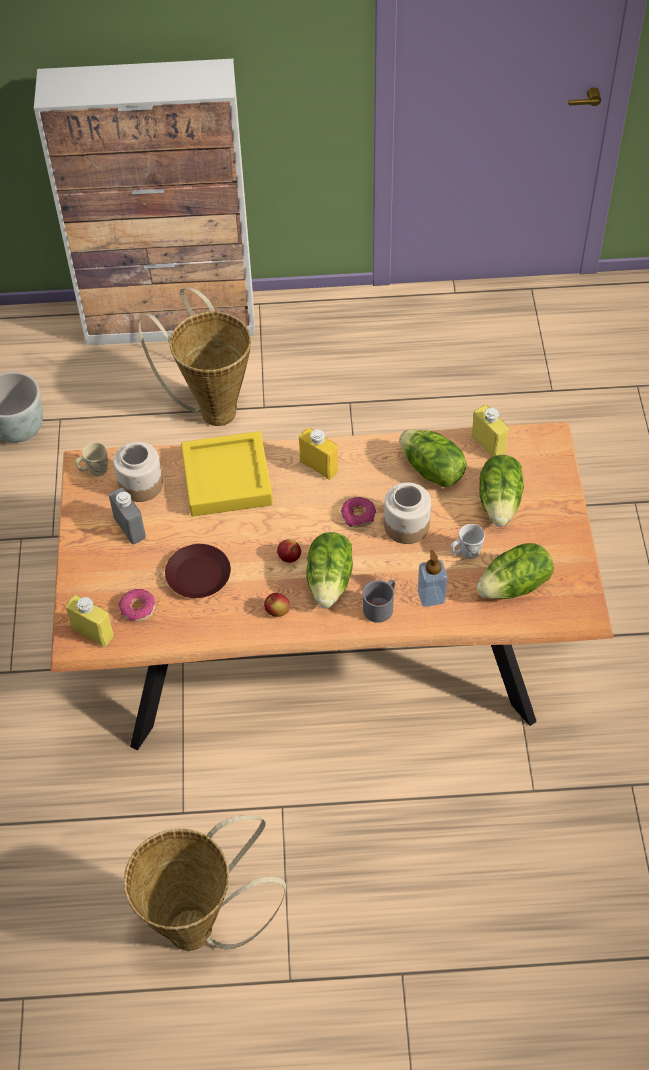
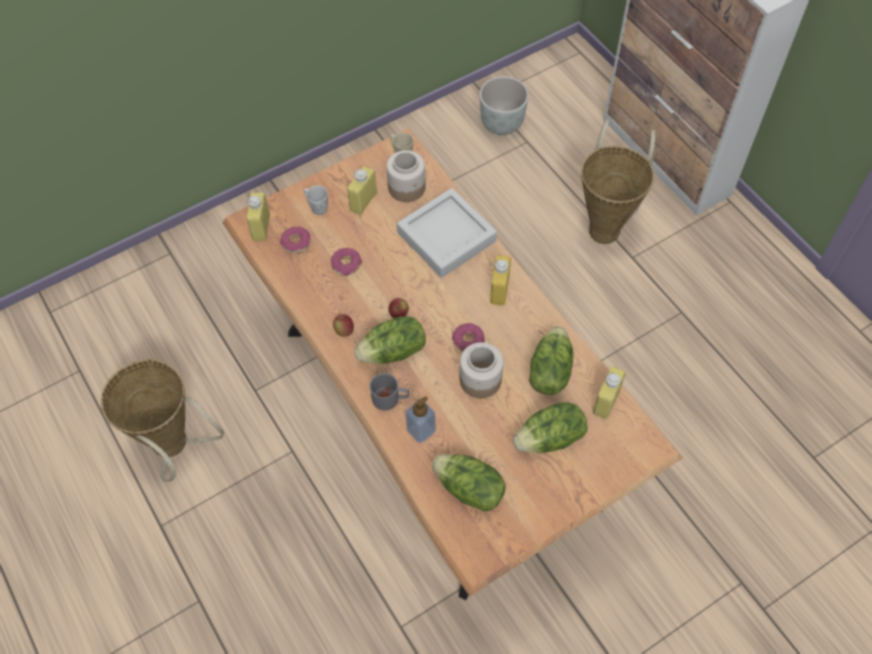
camera: 60 degrees right, 5 degrees up
grey bottle [109,487,146,544] -> yellow bottle [347,166,377,215]
brown plate [165,544,231,598] -> donut [331,248,362,276]
yellow tray [181,431,273,517] -> grey tray [397,188,497,278]
white mug [450,524,485,559] -> white mug moved to [304,186,328,215]

